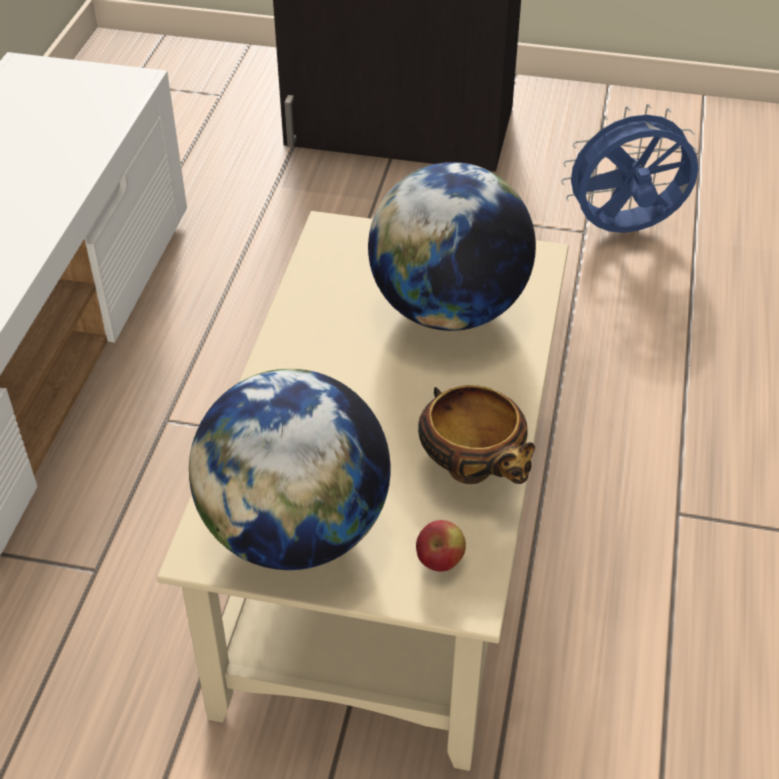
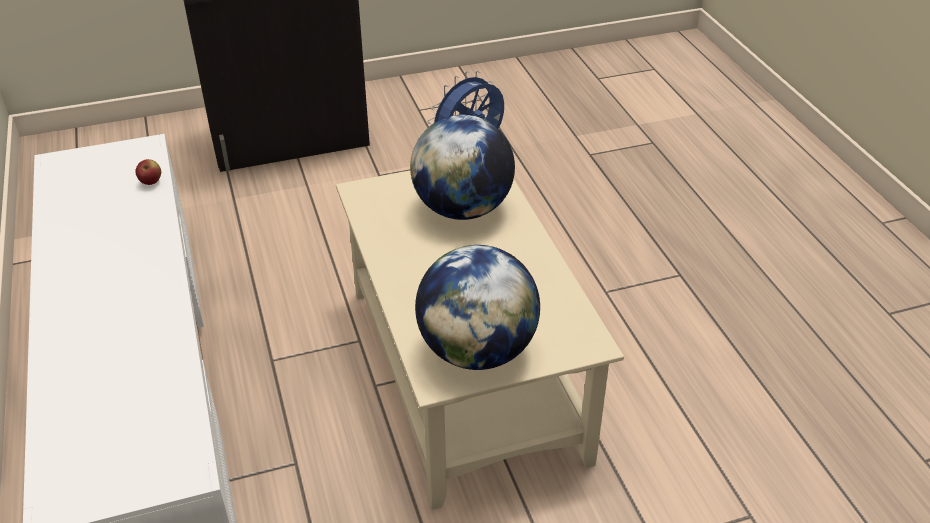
camera: 30 degrees left, 5 degrees down
apple [416,520,466,572] -> apple moved to [135,159,161,185]
bowl [418,385,535,484] -> none

